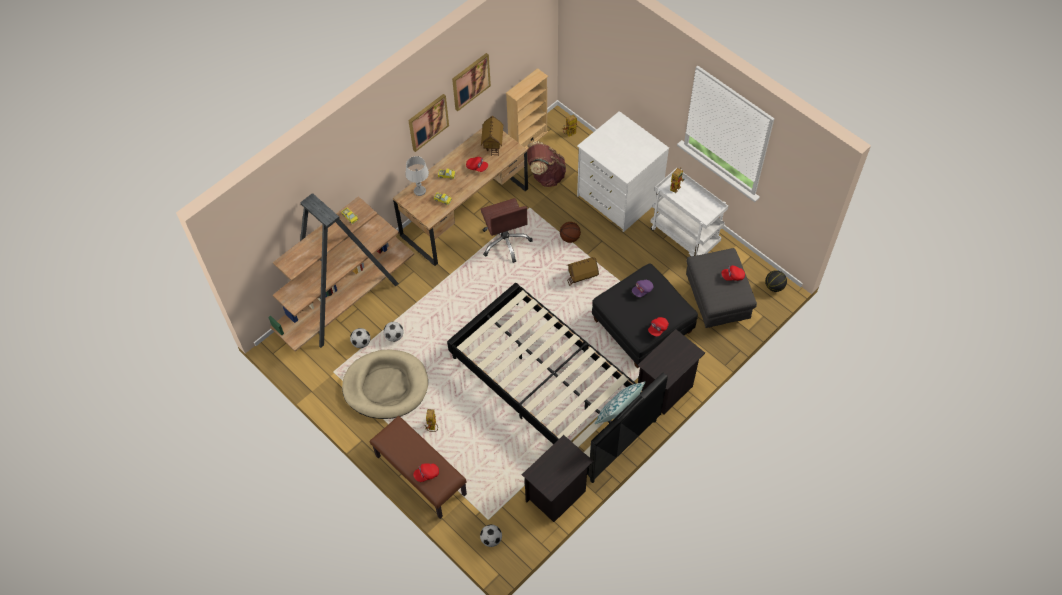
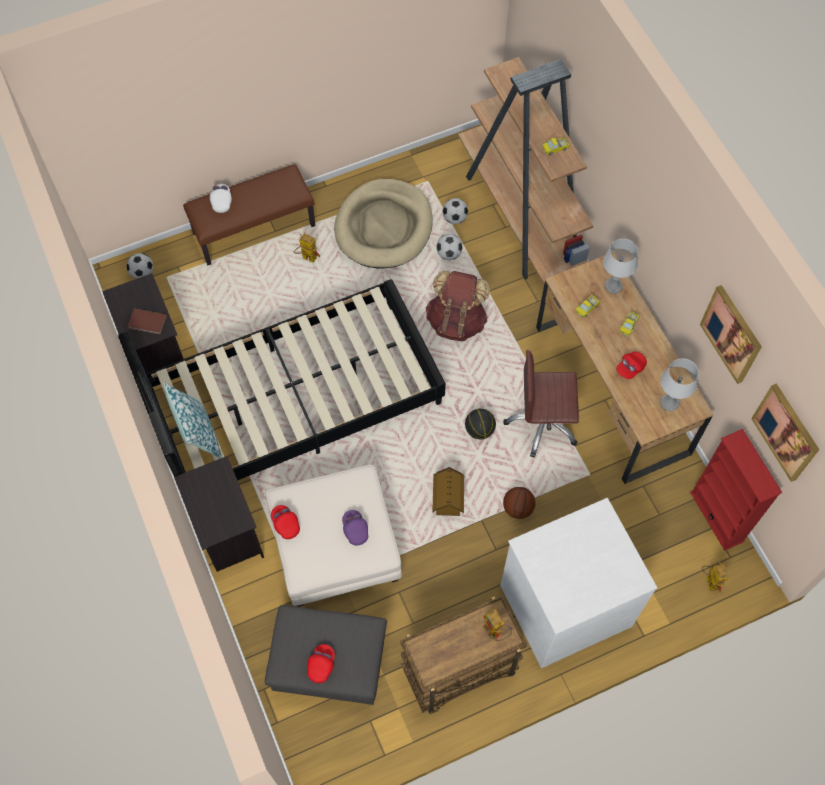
camera: 110 degrees right, 5 degrees up
picture [408,94,449,152] -> picture moved to [751,383,819,482]
red cap [413,463,439,482] -> white cap [210,184,232,213]
toy house [481,115,503,156] -> grey table lamp [660,359,699,411]
beige bookcase [506,68,548,149] -> red bookcase [690,429,782,551]
brown backpack [527,141,566,187] -> brown backpack moved to [426,271,490,341]
black ottoman [592,264,698,368] -> white ottoman [266,465,402,607]
white cart [650,168,728,256] -> brown cart [400,596,527,714]
basketball [765,270,787,292] -> basketball moved to [465,409,496,439]
none -> brown book [127,308,167,334]

